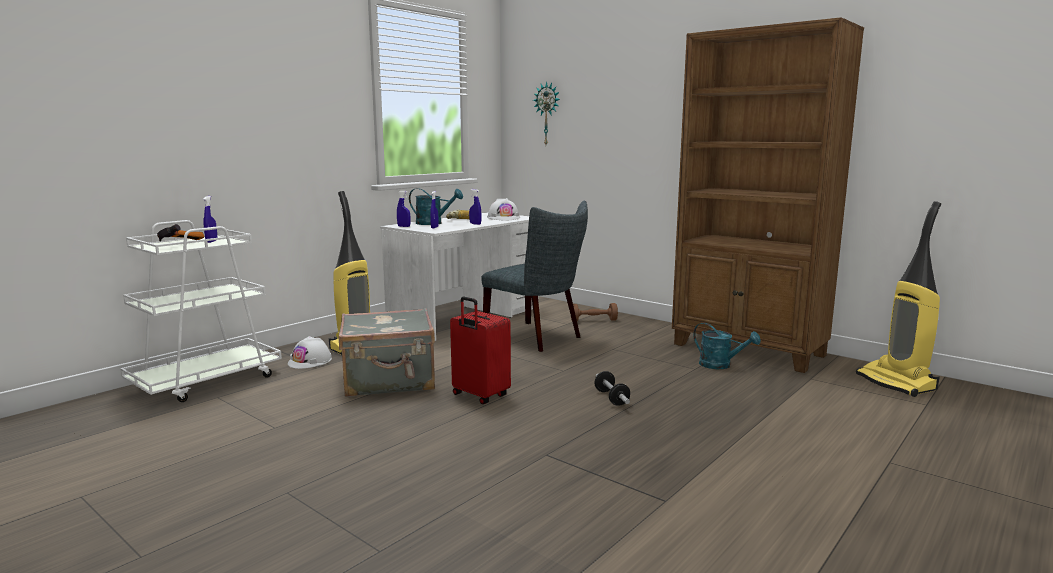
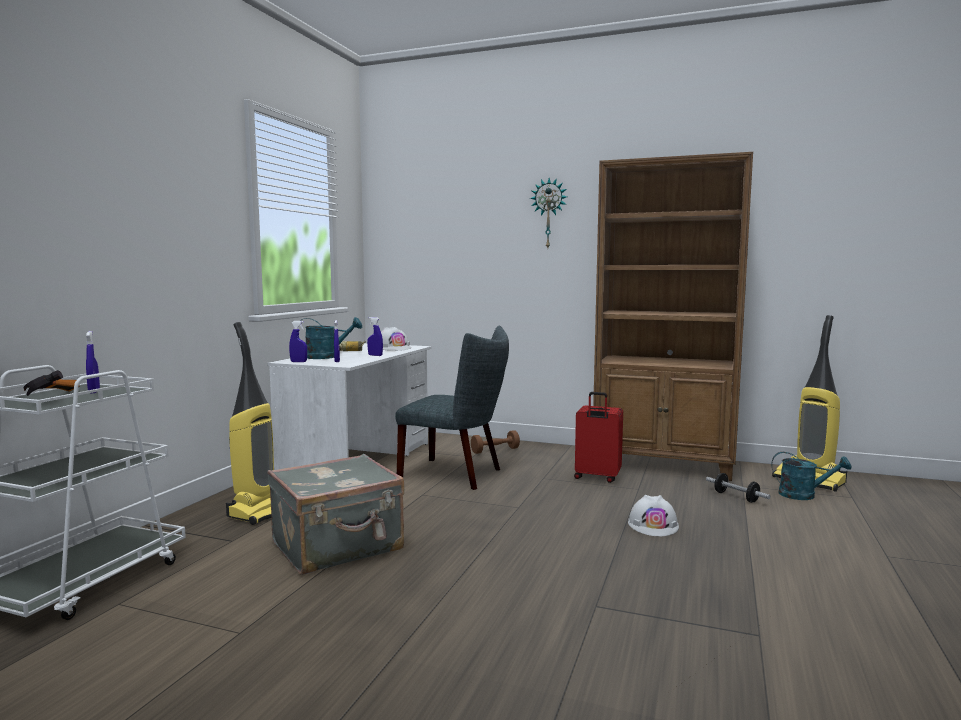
camera: 20 degrees left, 5 degrees down
white hard hat [288,336,332,369] -> white hard hat moved to [628,495,679,536]
red suitcase [450,297,511,404] -> red suitcase moved to [574,392,623,483]
wall clock [533,81,560,145] -> wall clock moved to [530,178,567,248]
dumbbell [594,371,630,406] -> dumbbell moved to [706,473,771,503]
turquoise watering can [693,323,761,369] -> turquoise watering can moved to [772,452,851,500]

